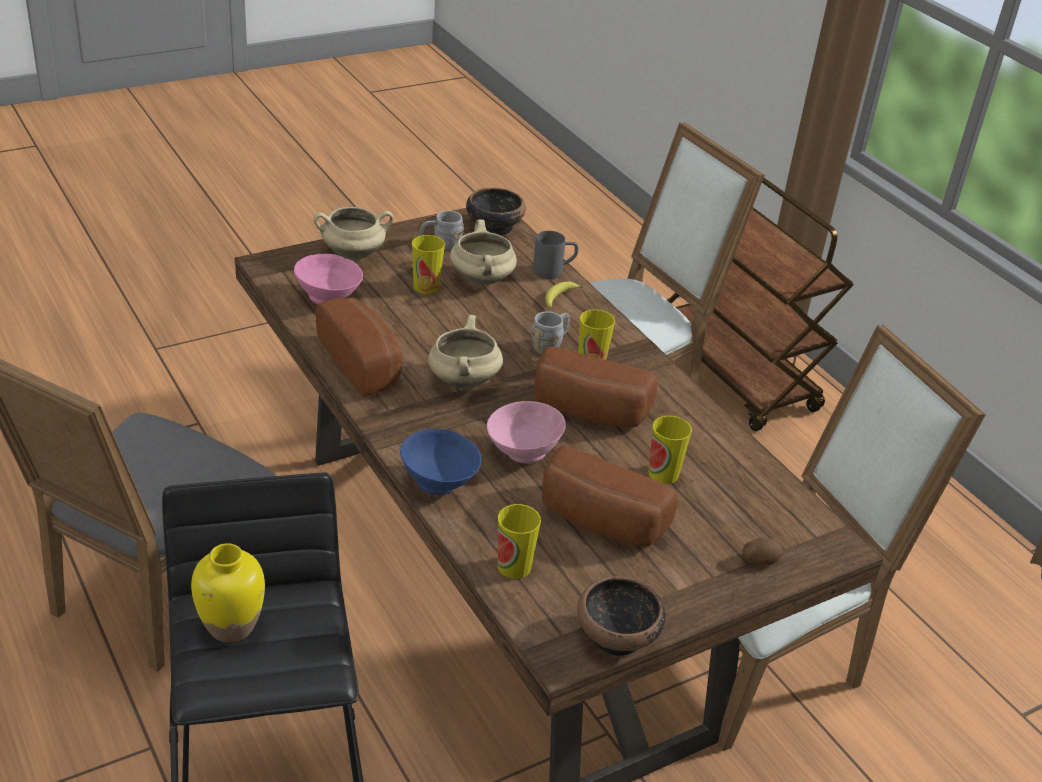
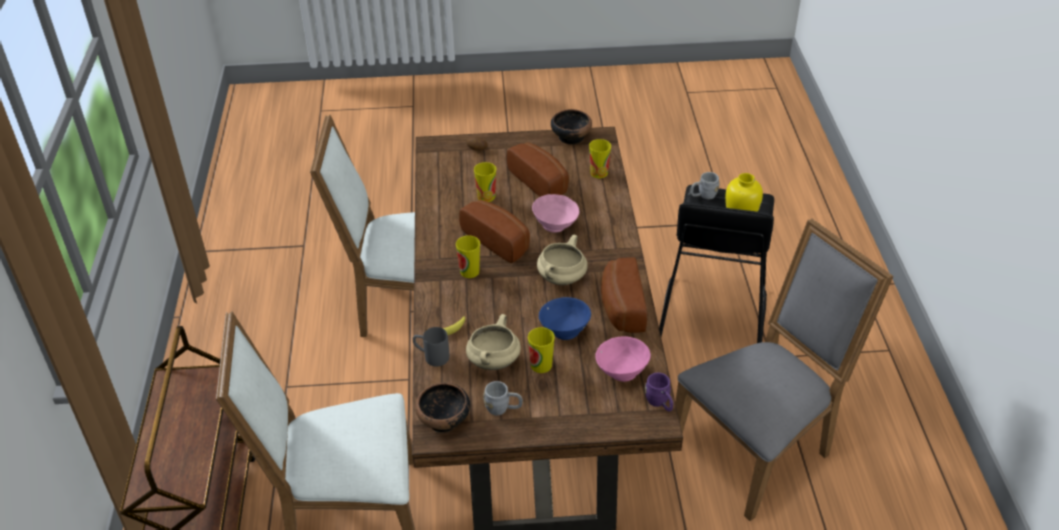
camera: 150 degrees left, 5 degrees up
beige cooking pot [314,207,393,260] -> none
blue bowl [400,429,482,495] -> blue bowl moved to [539,297,591,340]
grey mug [531,311,570,354] -> grey mug moved to [690,172,720,199]
none -> purple mug [645,373,673,412]

